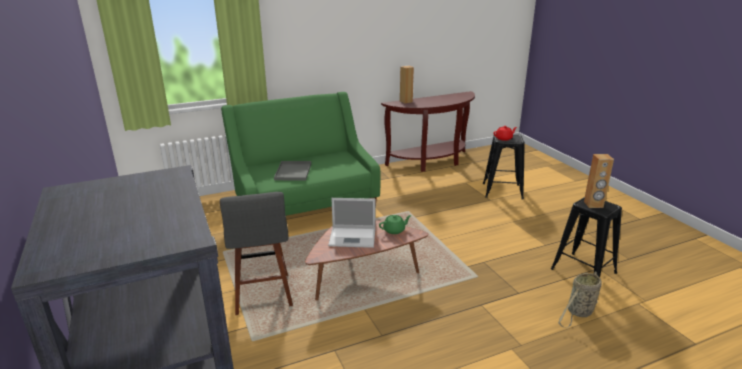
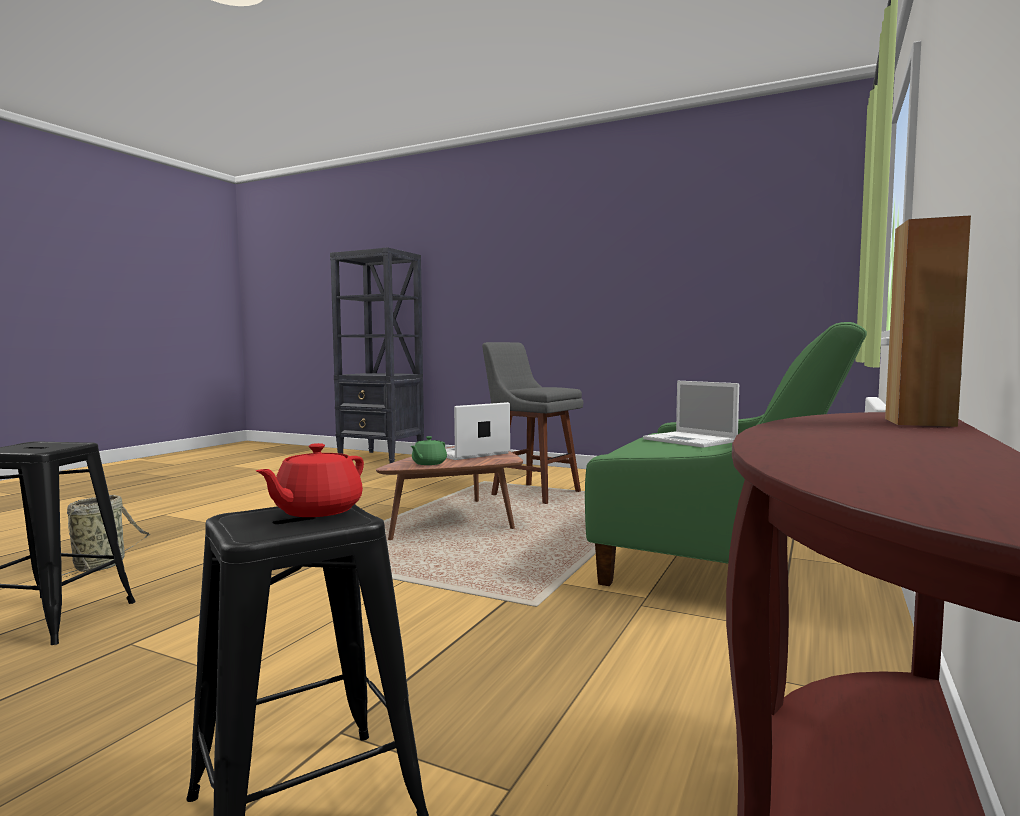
camera: 140 degrees right, 20 degrees down
grey tray [274,161,311,181] -> laptop [643,381,739,448]
brown speaker [584,154,614,208] -> none

